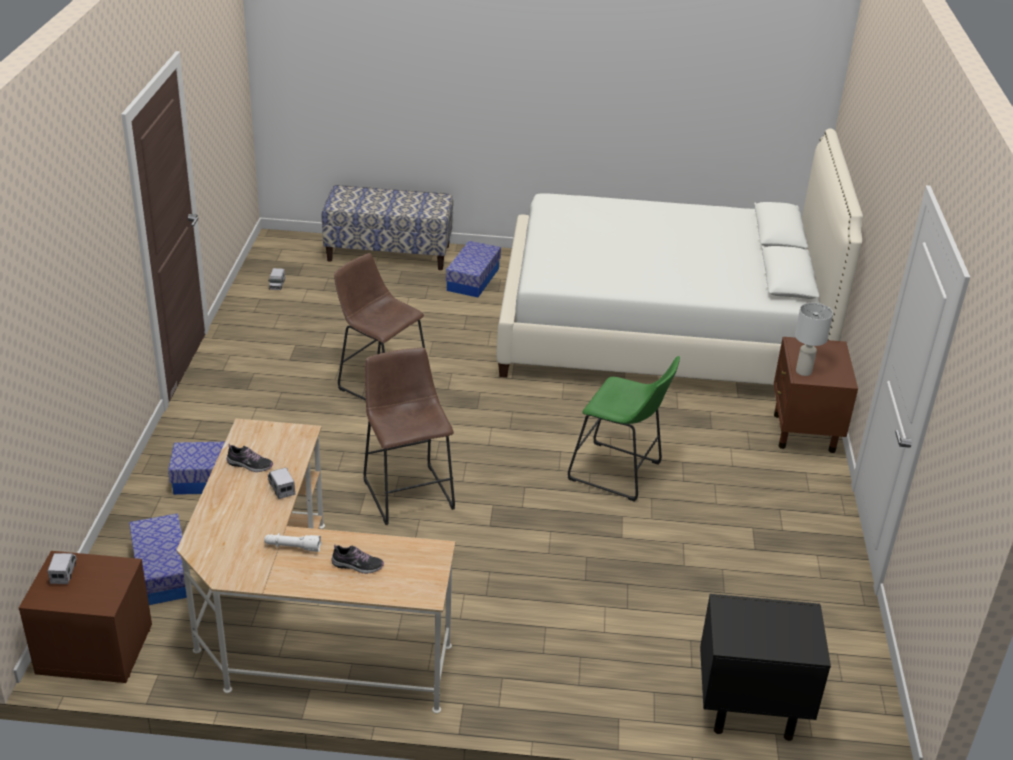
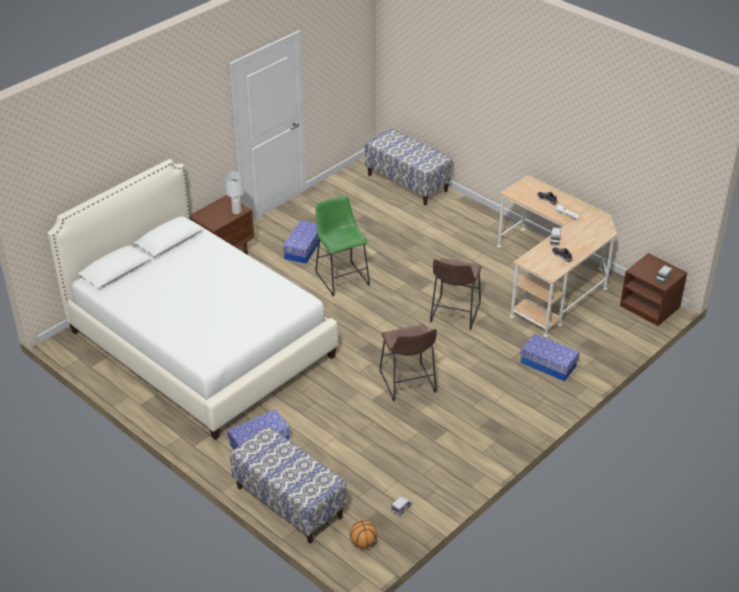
camera: 140 degrees left, 5 degrees up
storage box [129,513,192,605] -> storage box moved to [283,220,321,264]
black nightstand [700,594,831,741] -> bench [365,129,452,205]
none -> basketball [350,520,377,548]

